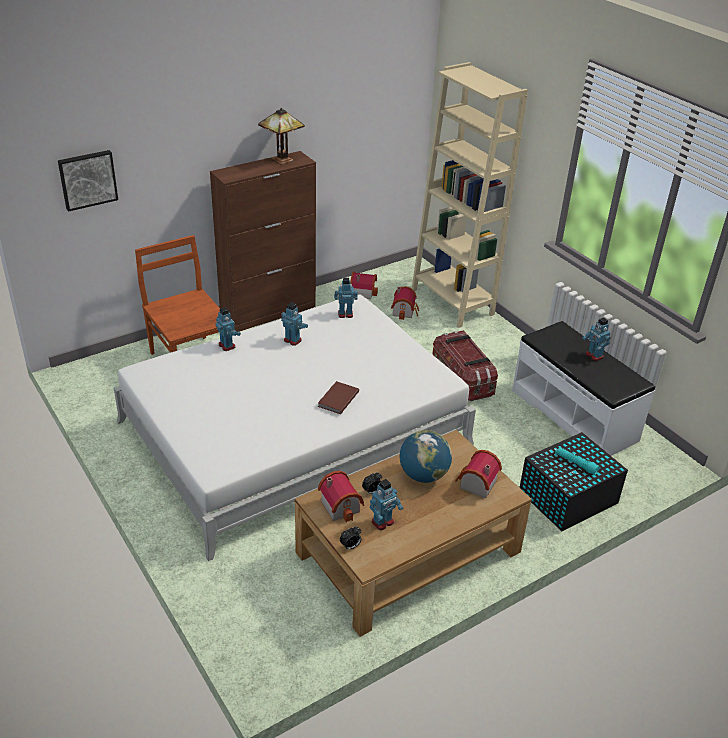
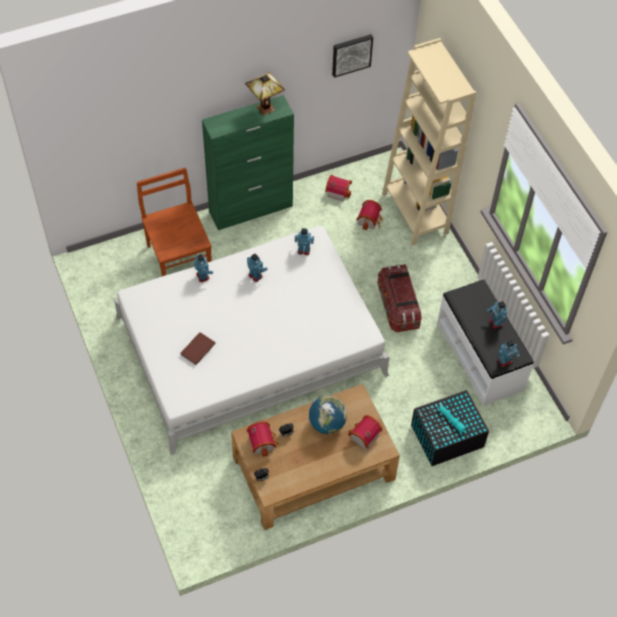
camera: 10 degrees right, 20 degrees up
picture [58,150,118,212] -> picture moved to [332,34,373,78]
brown cabinet [210,151,316,332] -> green cabinet [202,95,294,230]
brown book [318,381,359,414] -> brown book moved to [181,332,216,365]
toy robot [370,479,403,530] -> toy robot moved to [497,339,520,367]

